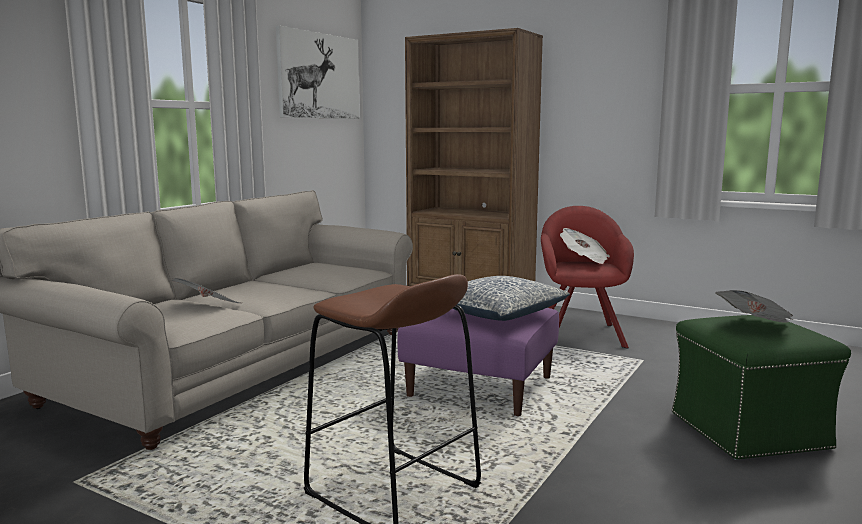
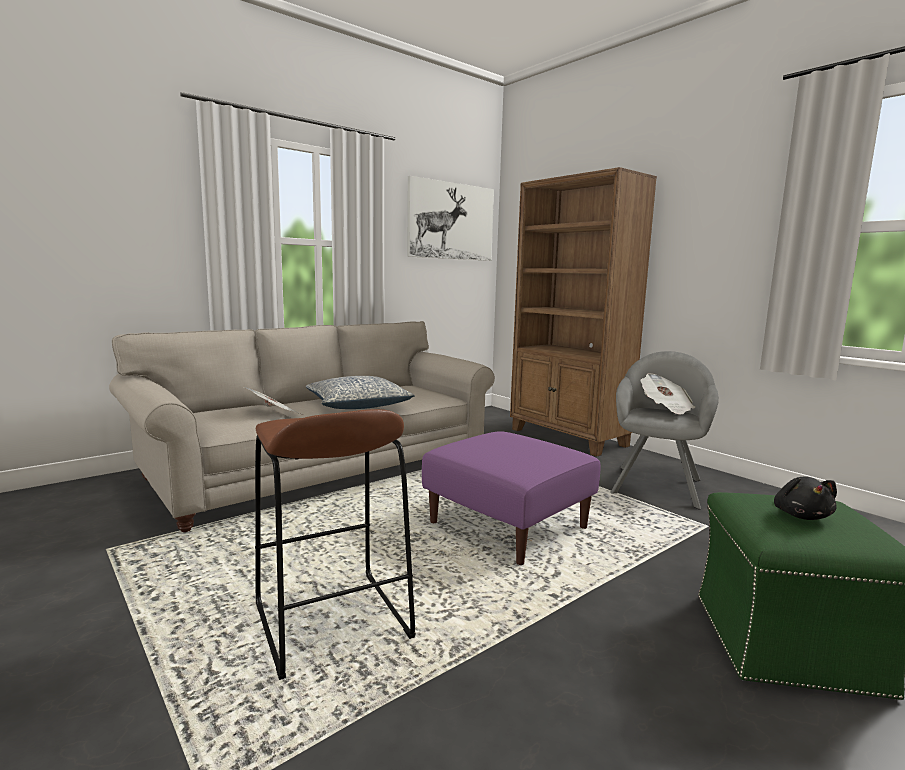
camera: 20 degrees right, 0 degrees up
pillow [452,276,570,321] -> pillow moved to [306,376,415,409]
red armchair [541,206,634,349] -> grey armchair [610,351,719,510]
newspaper [715,290,793,322] -> black plush toy [774,477,837,520]

